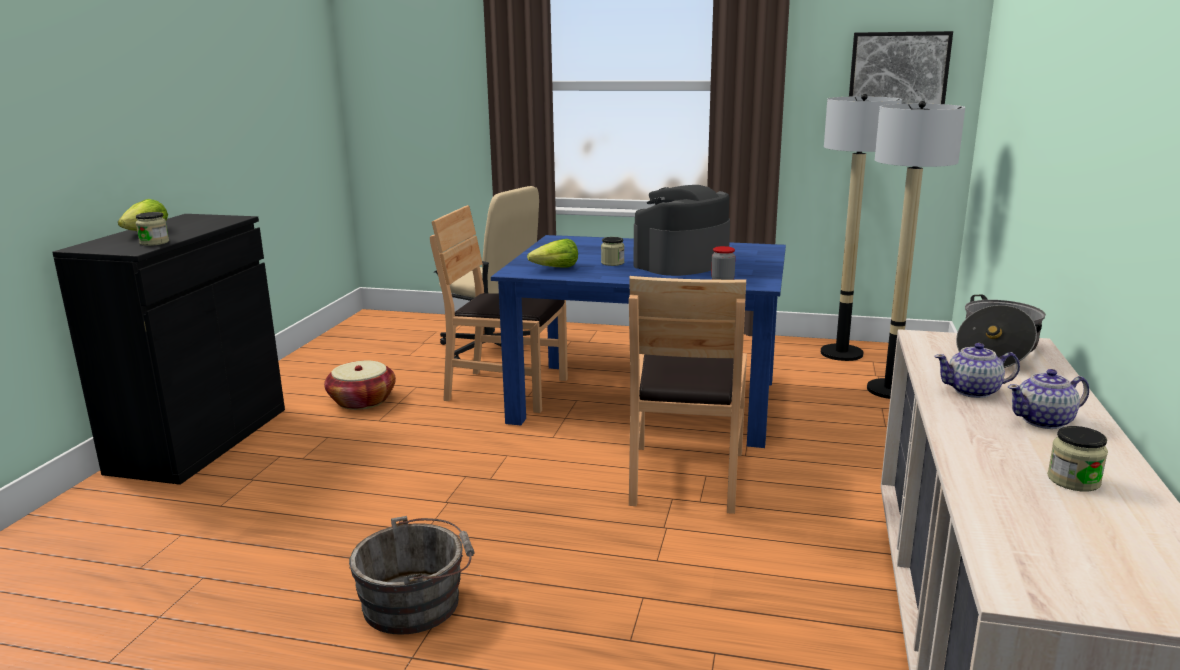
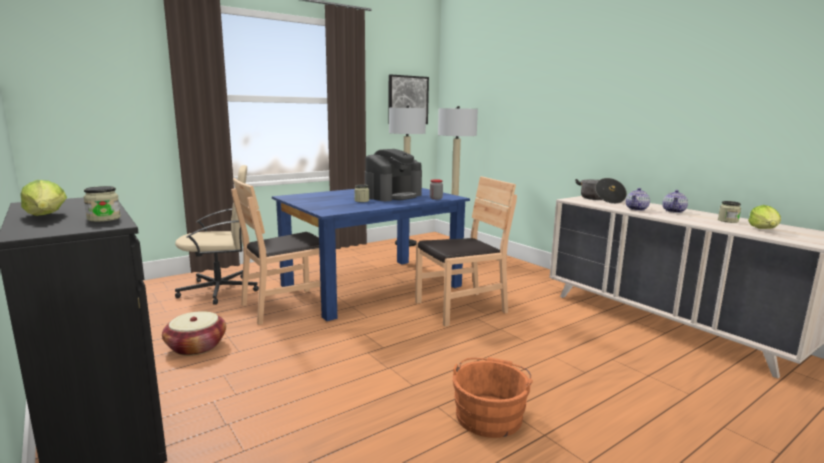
camera: 50 degrees left, 5 degrees down
grey bucket [349,516,475,635] -> orange bucket [452,357,533,438]
lettuce [527,239,578,267] -> lettuce moved to [748,205,781,229]
brown chair [629,276,747,514] -> brown chair turned 75 degrees counterclockwise [415,176,517,327]
coffee machine [634,185,730,276] -> coffee machine turned 135 degrees counterclockwise [365,149,422,201]

